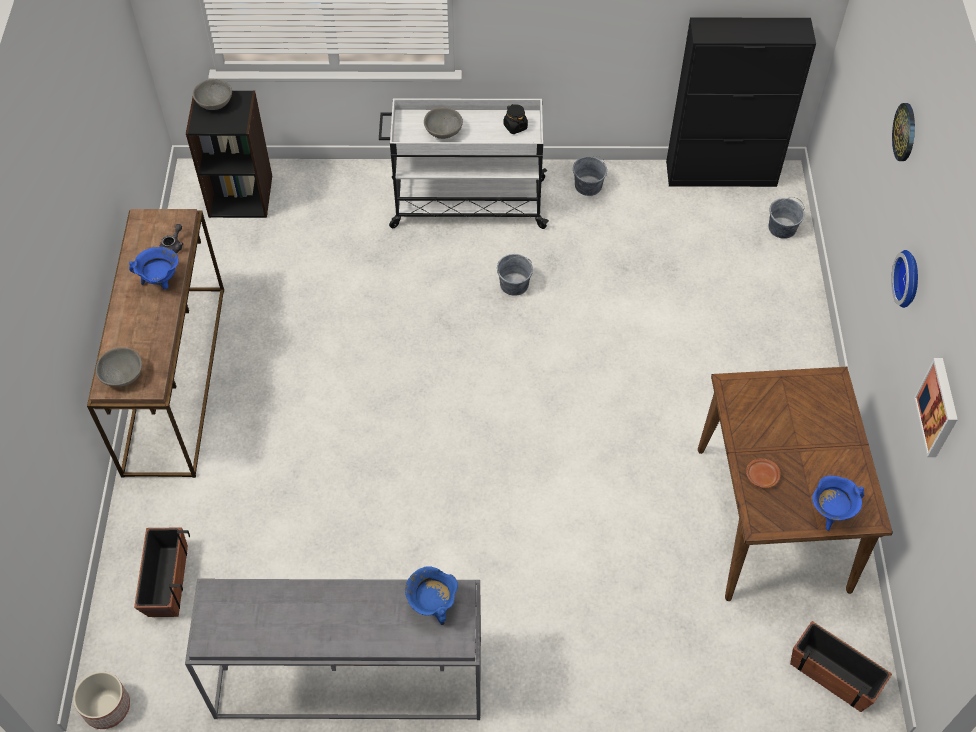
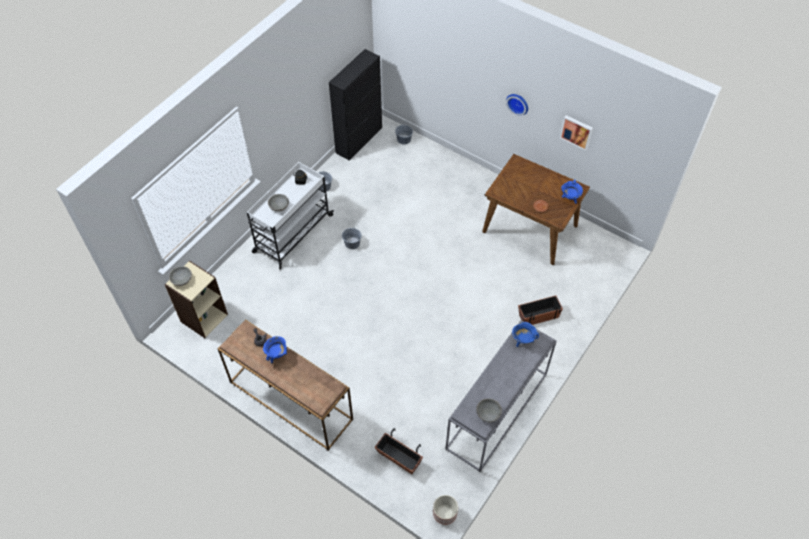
camera: 55 degrees left, 0 degrees up
grey bowl [96,347,142,387] -> grey bowl moved to [477,398,502,423]
black bookcase [186,91,272,218] -> beige bookcase [165,261,228,338]
planter [790,621,892,712] -> planter moved to [518,296,563,325]
wall clock [892,103,915,161] -> none

